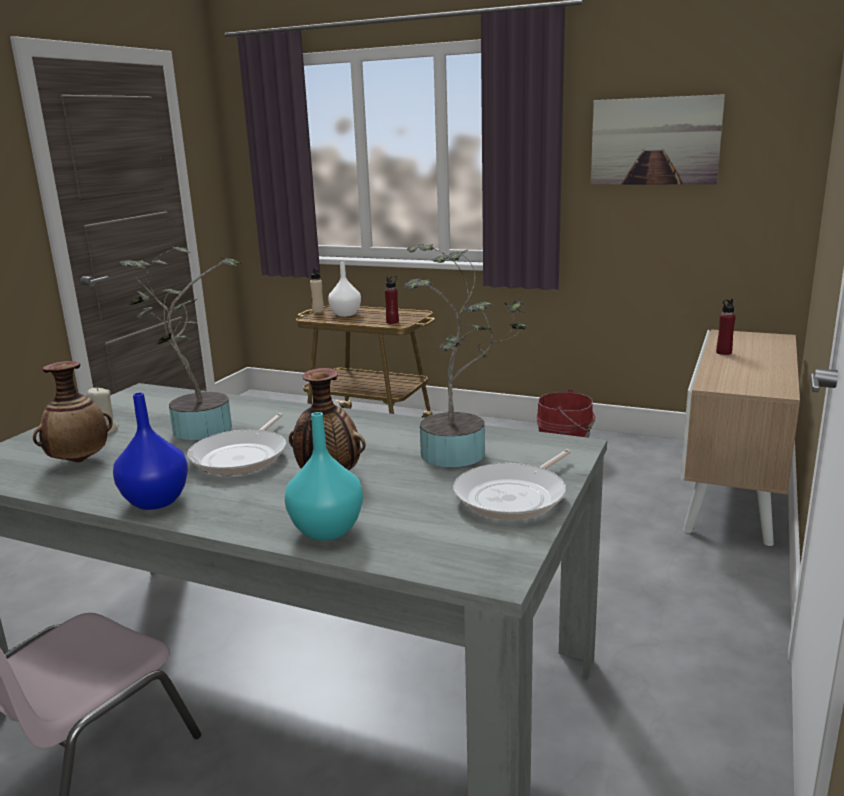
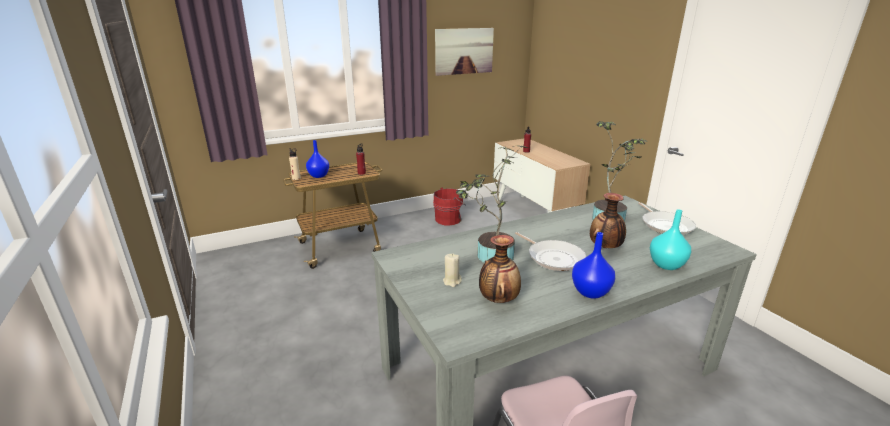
camera: 50 degrees left, 5 degrees up
white vase [328,261,361,317] -> blue vase [306,140,329,178]

